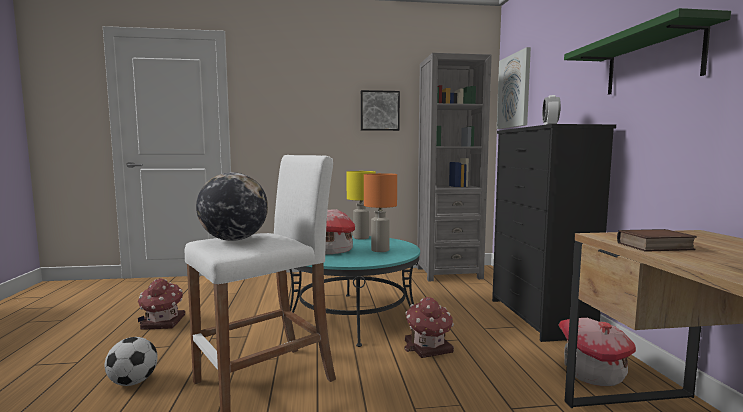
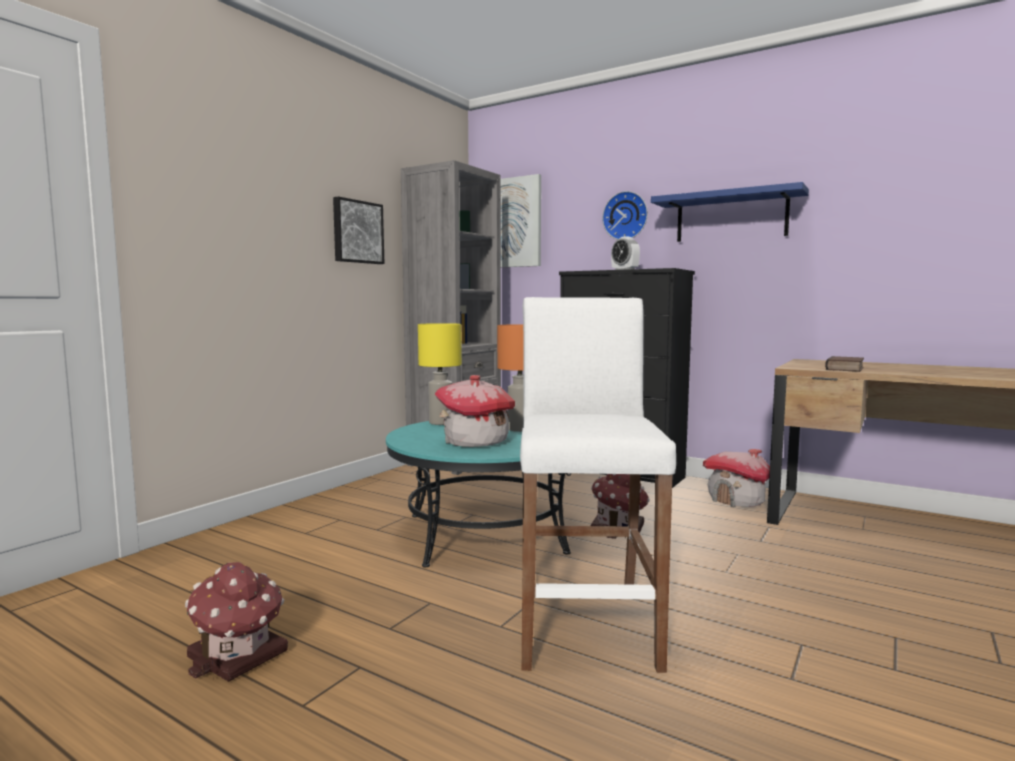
camera: 50 degrees left, 0 degrees up
football [105,337,158,386] -> none
globe [196,172,268,241] -> none
green shelf [564,8,731,95] -> blue shelf [651,182,809,242]
none -> wall clock [602,191,648,240]

